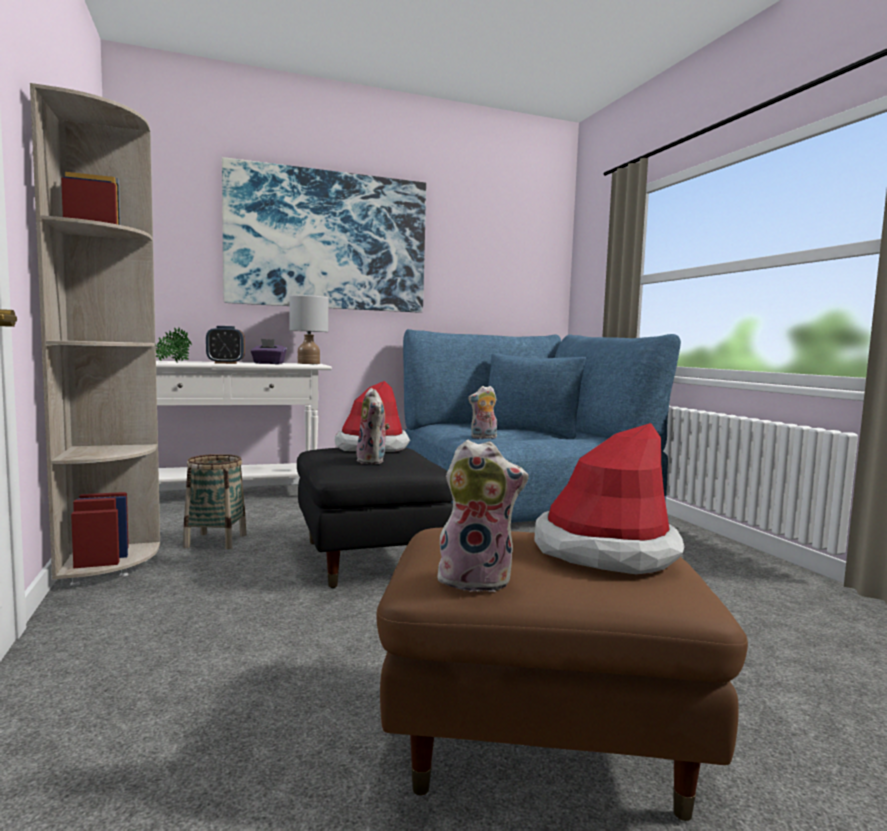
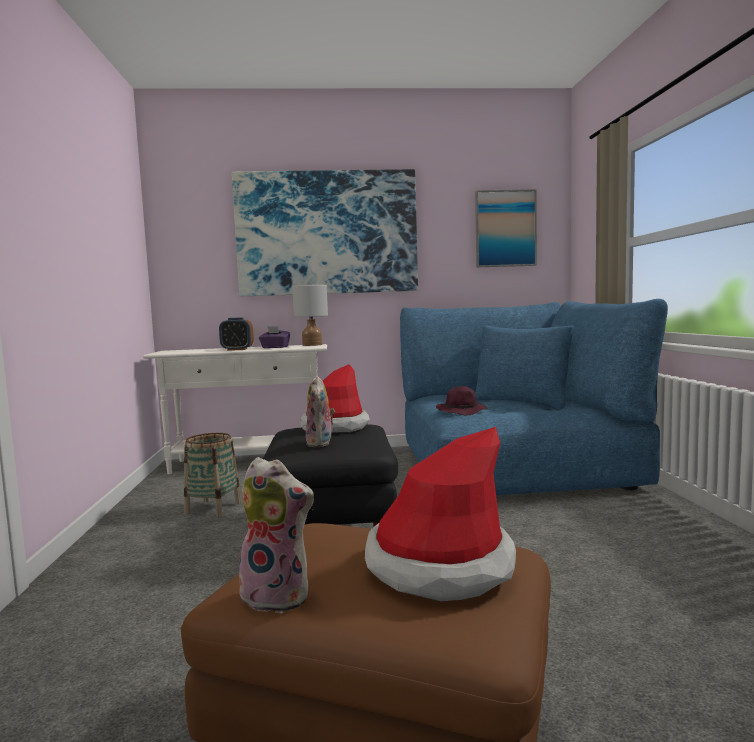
camera: 15 degrees right, 0 degrees up
beige bookcase [30,83,160,586] -> none
potted plant [156,327,192,362] -> none
plush toy [468,386,497,439] -> purple hat [436,386,487,416]
none -> picture [475,189,537,268]

